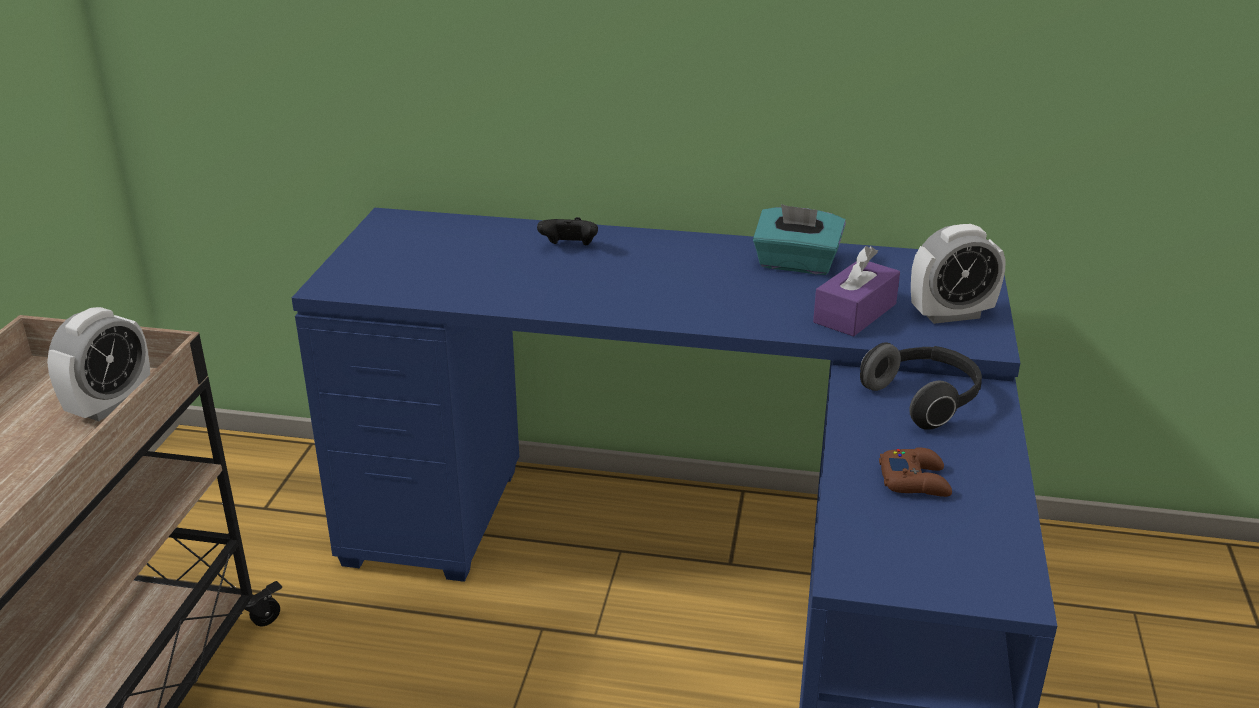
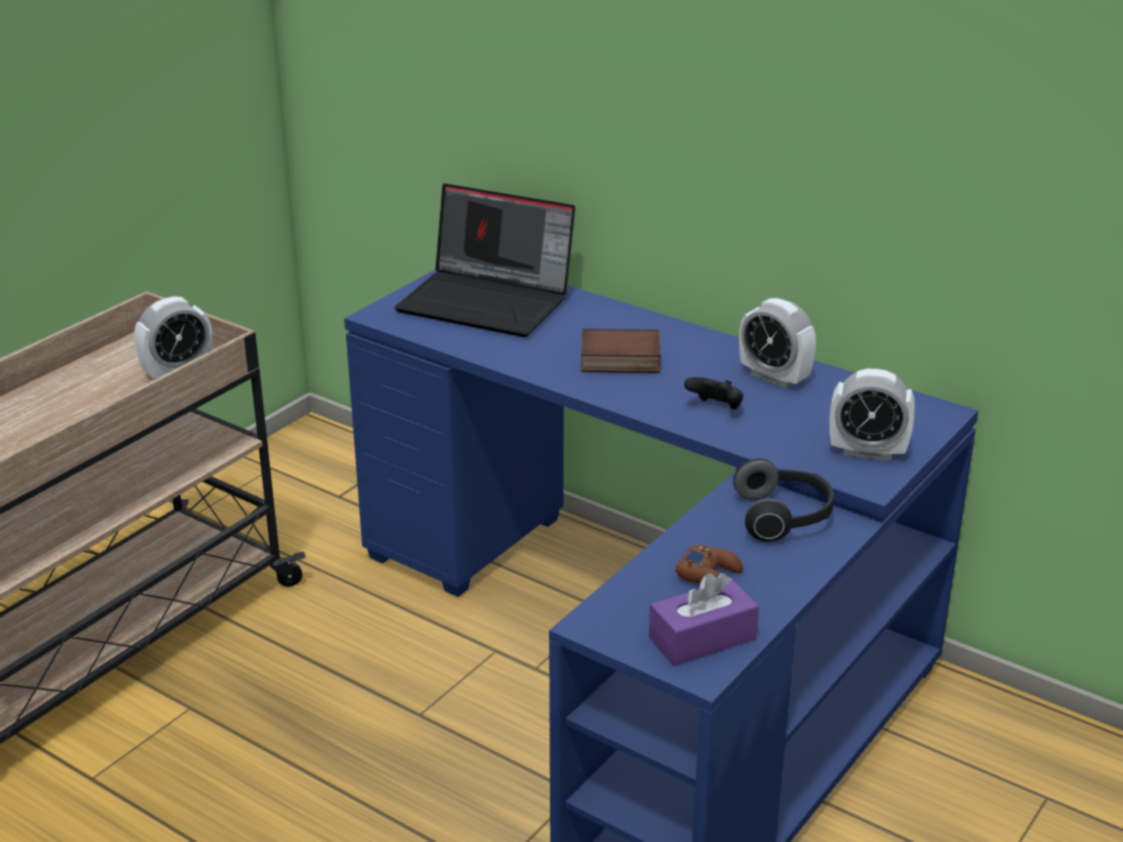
camera: 25 degrees right, 0 degrees up
black game controller [537,217,598,245] -> black game controller moved to [684,377,743,409]
turquoise tissue box [753,204,846,275] -> alarm clock [739,298,816,389]
purple tissue box [813,246,900,337] -> purple tissue box moved to [649,573,759,666]
none -> laptop [394,183,575,337]
none -> book [581,329,661,373]

